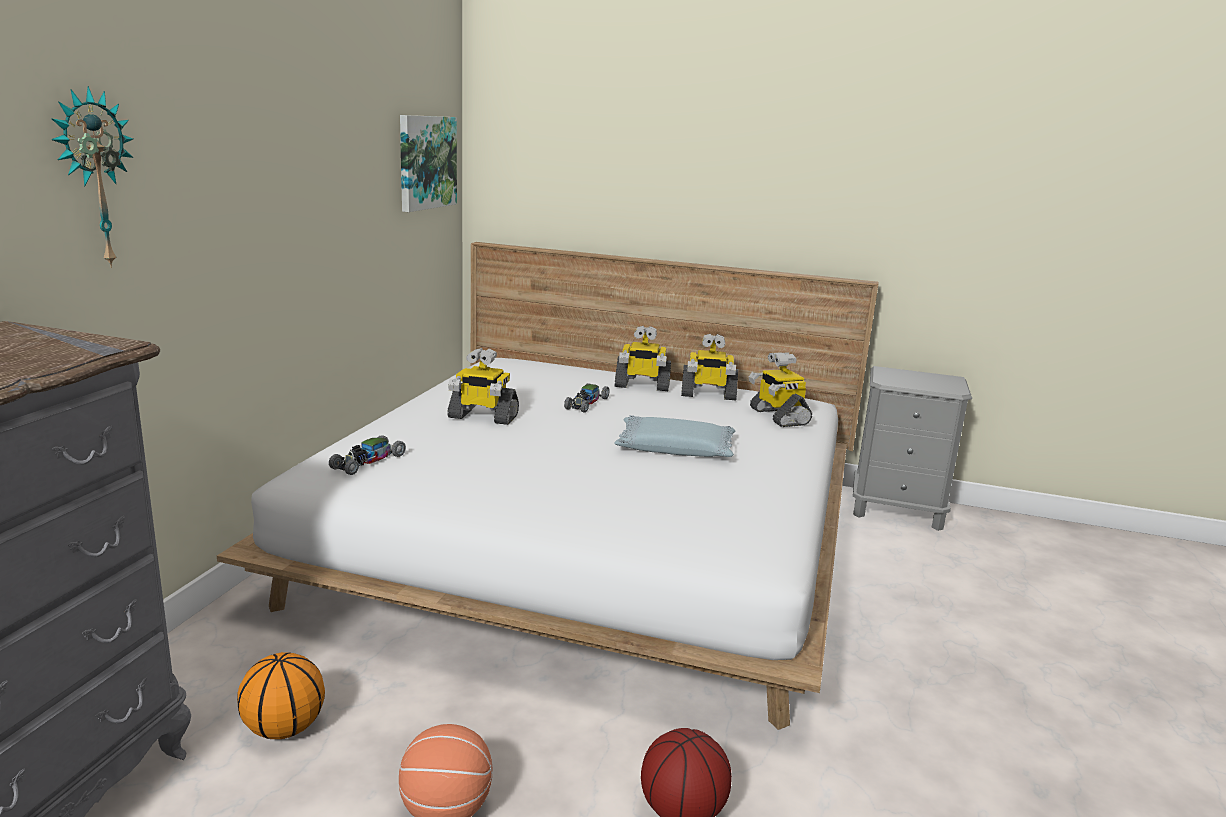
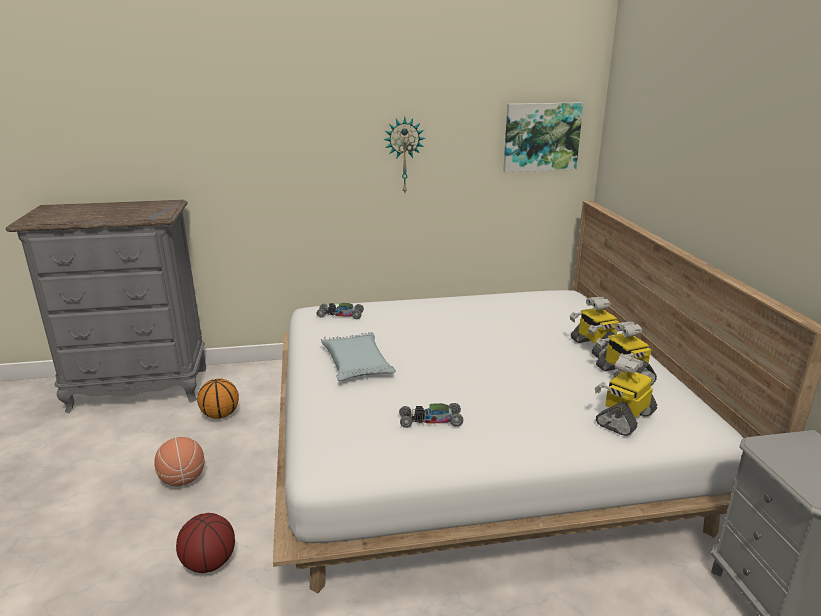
camera: 65 degrees right, 5 degrees up
wall clock [51,86,133,268] -> wall clock moved to [383,117,426,193]
toy robot [447,348,519,425] -> none
toy car [564,383,610,413] -> toy car moved to [399,403,463,428]
blue pillow [614,415,736,457] -> blue pillow moved to [321,332,396,381]

